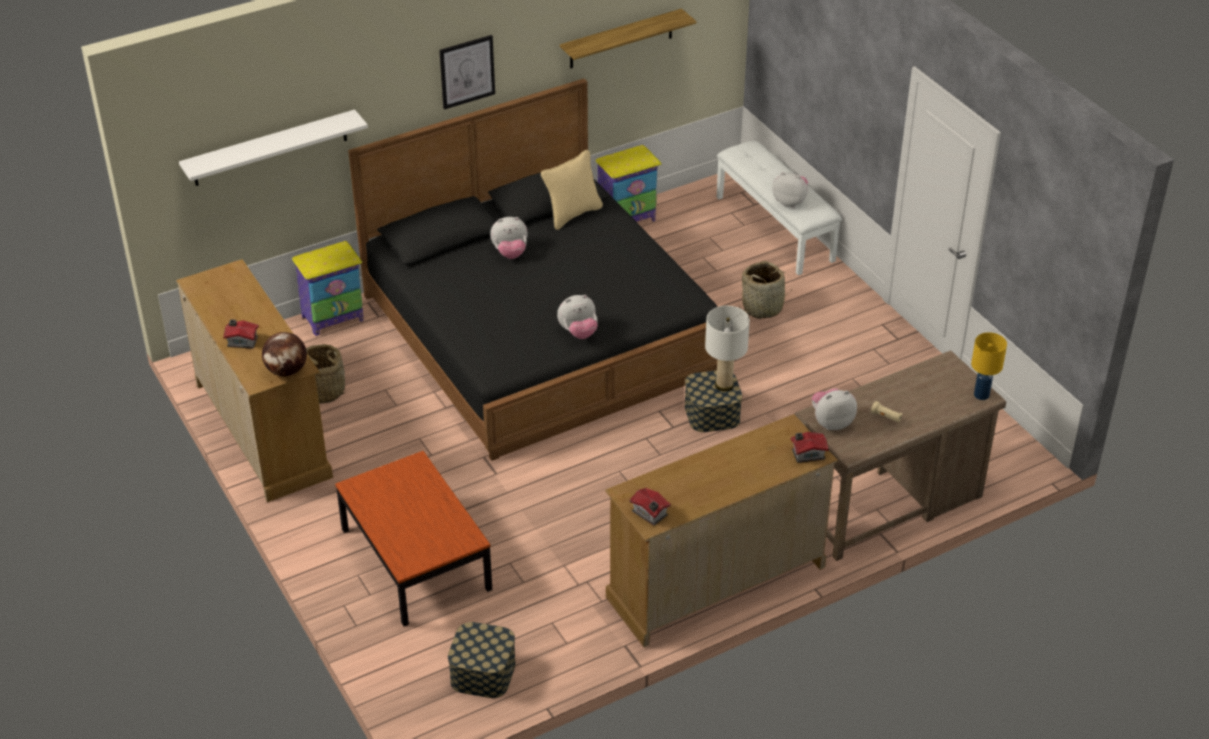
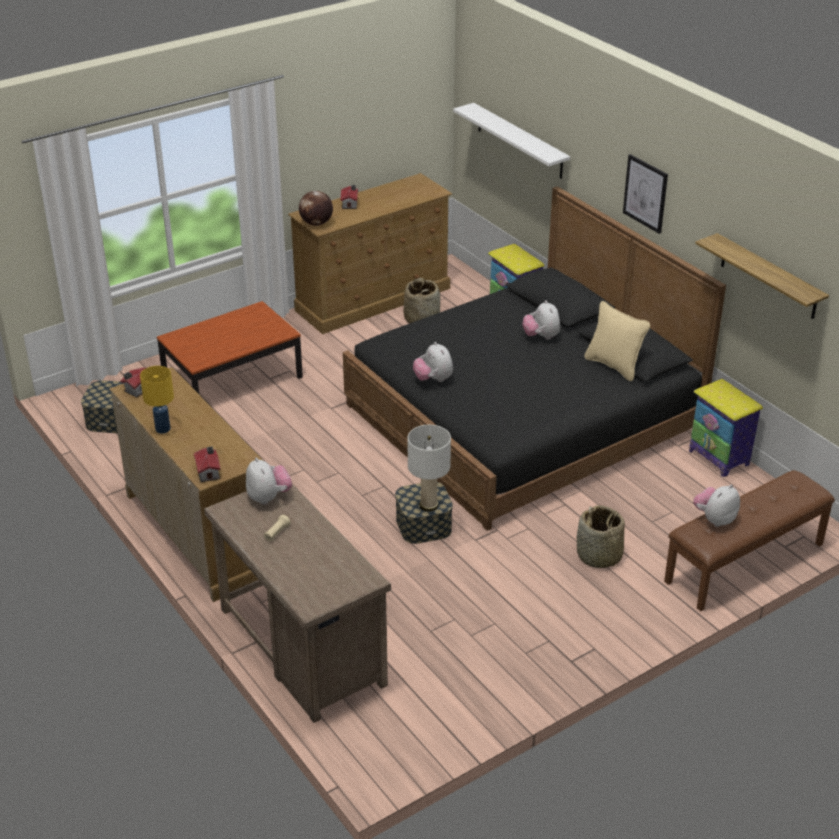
camera: 85 degrees right, 5 degrees down
white bench [717,141,842,275] -> brown bench [664,470,835,611]
plush toy [772,172,808,208] -> plush toy turned 150 degrees counterclockwise [693,485,740,527]
yellow table lamp [971,332,1007,400] -> yellow table lamp moved to [140,366,174,434]

